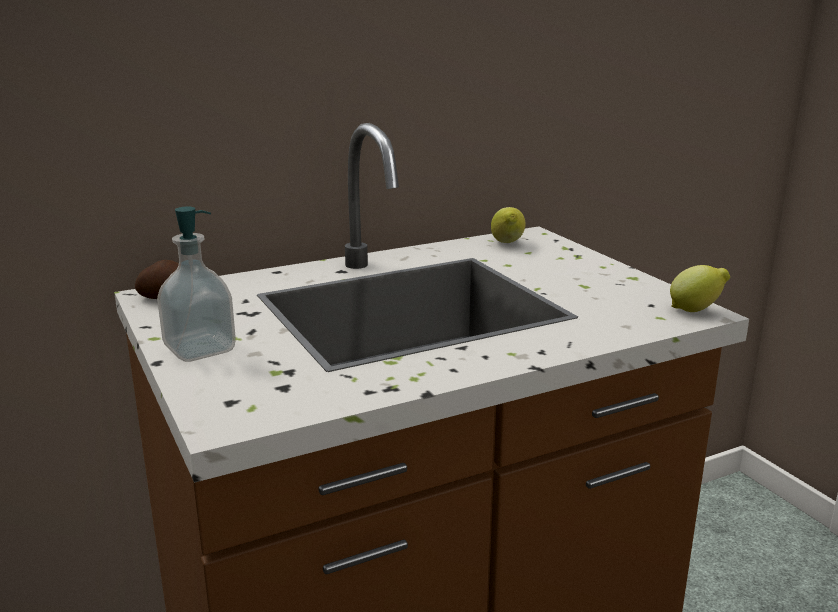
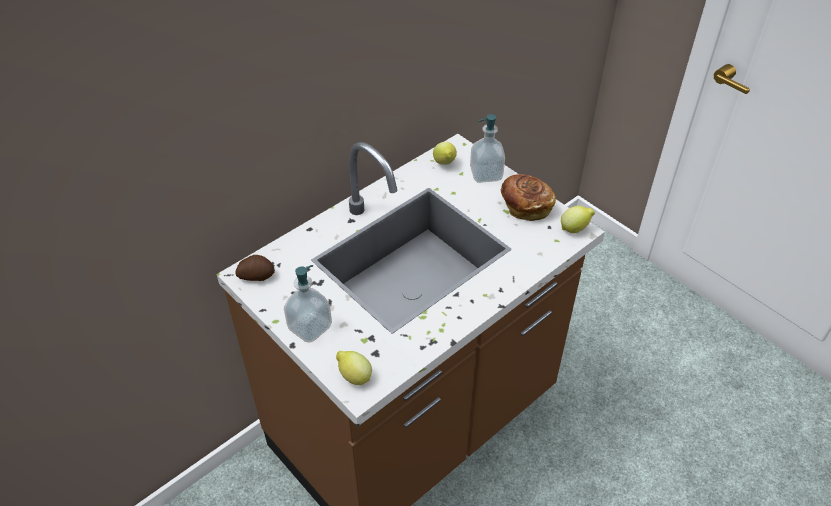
camera: 15 degrees left, 25 degrees up
none -> lemon [336,351,372,385]
none -> soap dispenser [470,114,505,183]
none -> bread [501,174,556,221]

